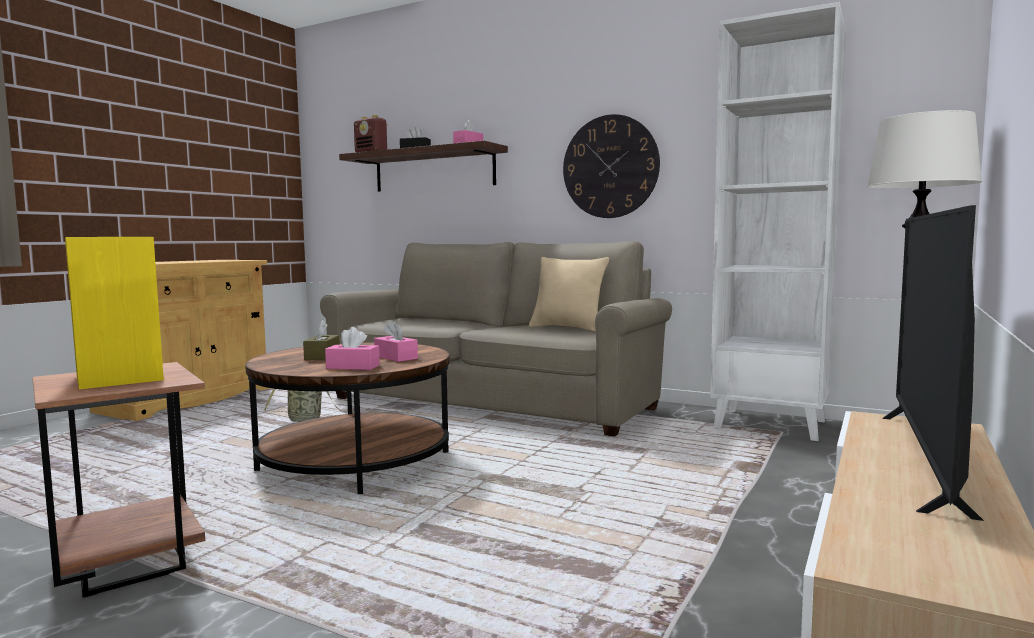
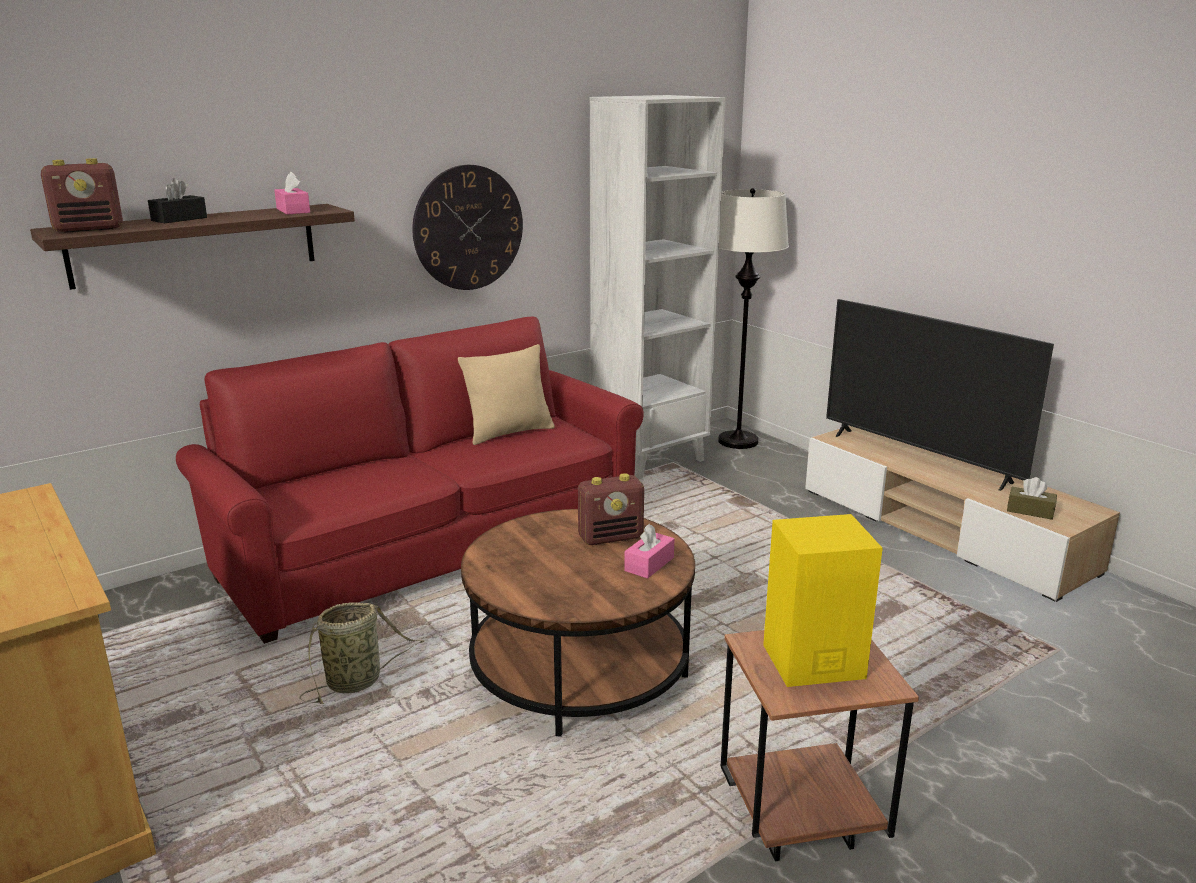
camera: 65 degrees left, 15 degrees up
brown tissue box [303,320,340,360] -> brown tissue box moved to [1007,477,1057,520]
beige sofa [320,241,672,437] -> red sofa [176,317,644,644]
pink tissue box [374,321,418,362] -> radio [578,473,644,545]

